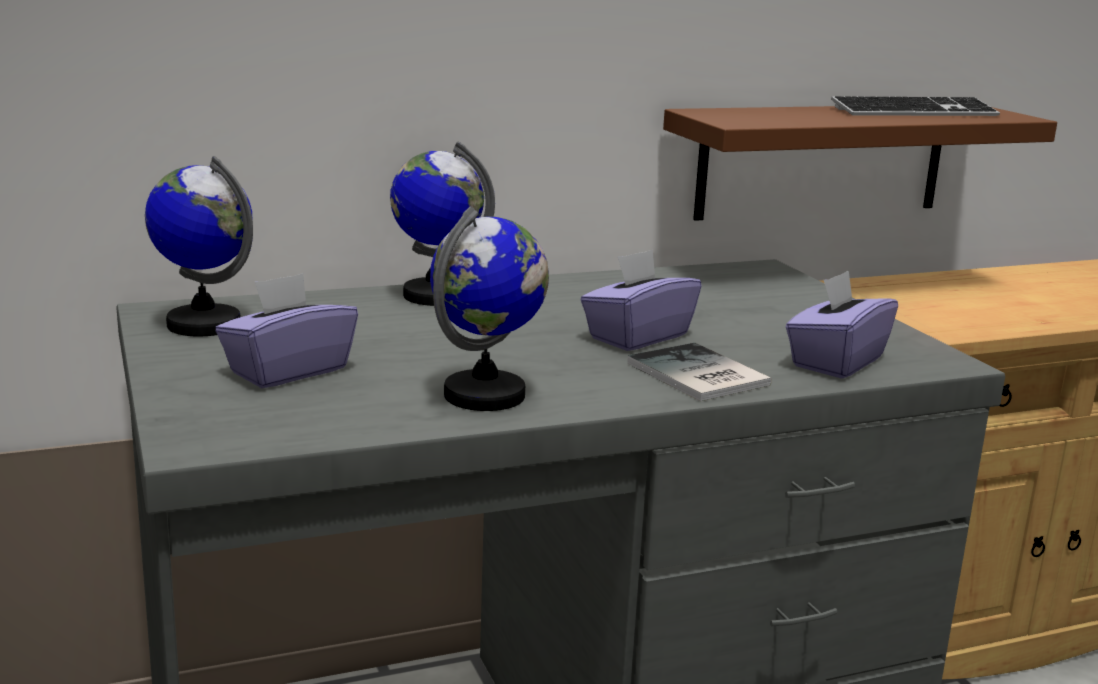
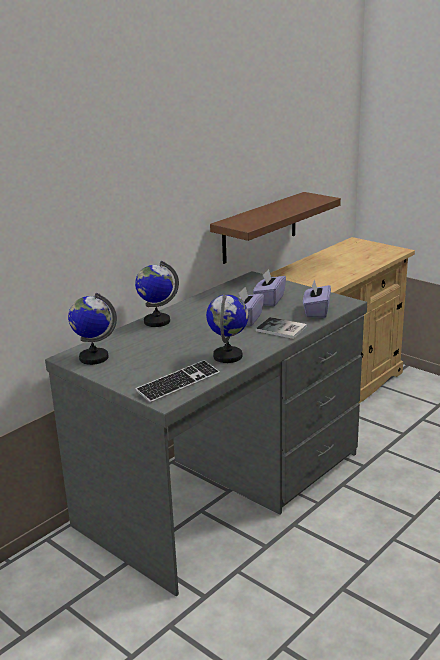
camera: 25 degrees left, 5 degrees up
purple tissue box [216,273,358,388] -> purple tissue box moved to [253,269,286,306]
keyboard [831,96,1000,116] -> keyboard moved to [135,360,220,403]

